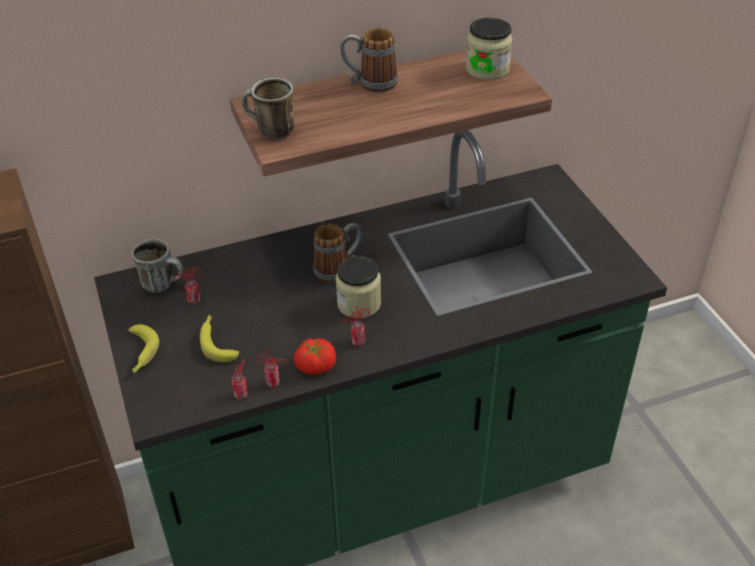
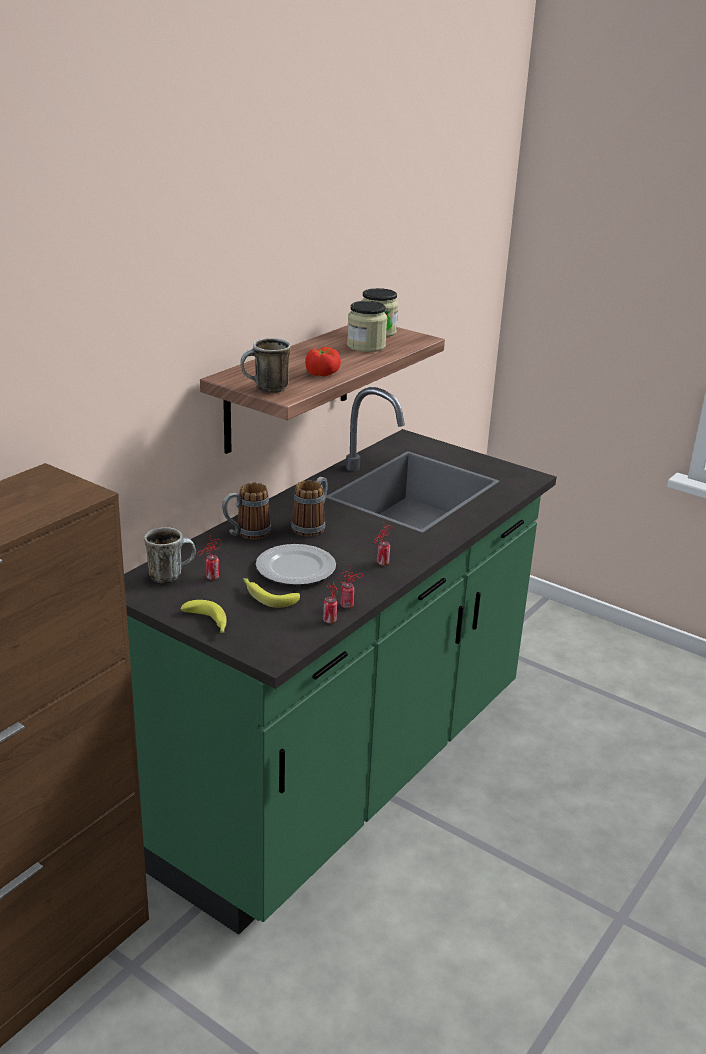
camera: 35 degrees left, 15 degrees down
tomato [294,338,336,375] -> tomato moved to [305,347,341,376]
jar [336,256,381,319] -> jar moved to [347,301,387,352]
mug [340,28,398,92] -> mug moved to [222,483,271,539]
none -> plate [256,544,336,585]

